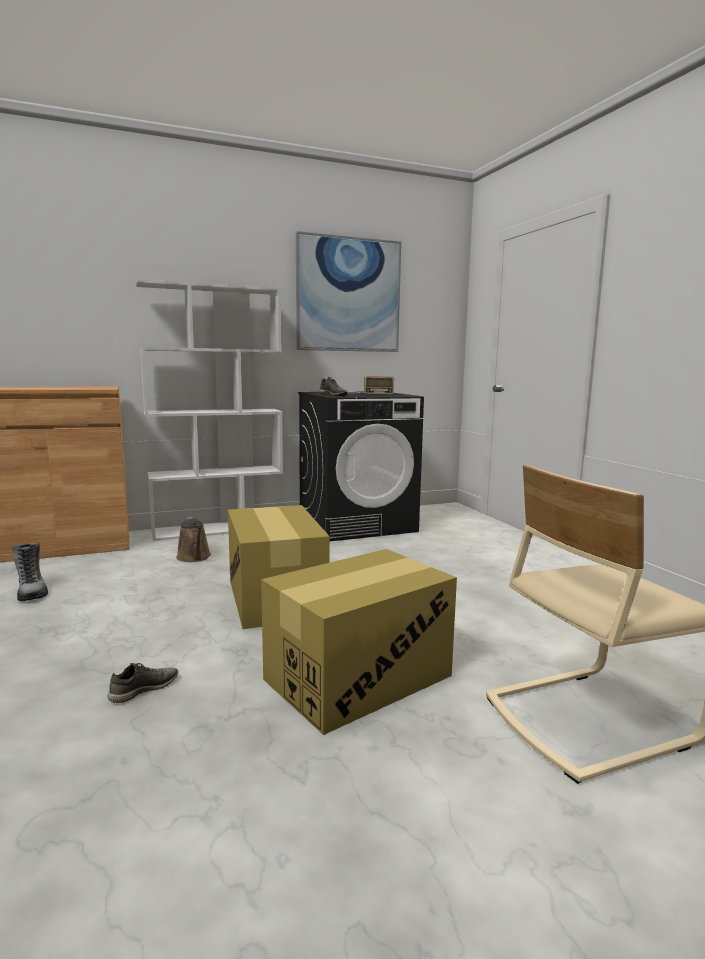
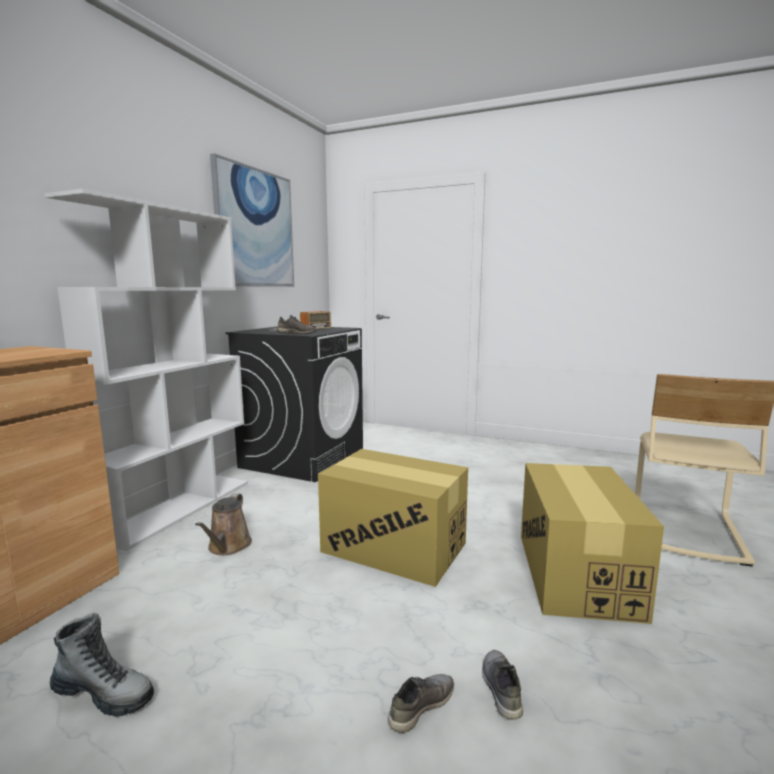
camera: 45 degrees left, 0 degrees up
brown watering can [176,517,211,562] -> brown watering can turned 75 degrees clockwise [195,494,252,555]
none -> grey shoe [388,674,454,733]

